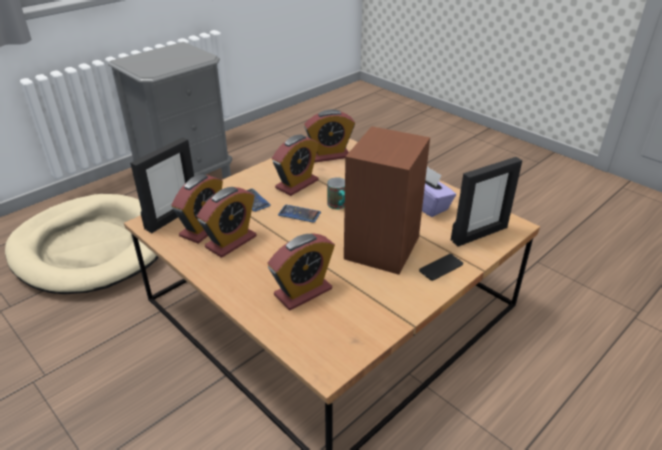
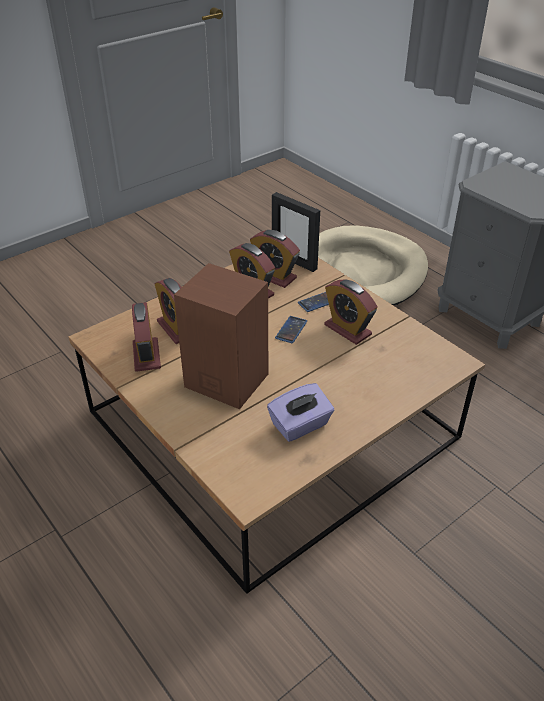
camera: 95 degrees right, 5 degrees up
alarm clock [304,109,355,162] -> alarm clock moved to [132,302,161,372]
mug [327,177,345,209] -> none
phone [419,254,463,281] -> none
picture frame [451,157,522,247] -> none

